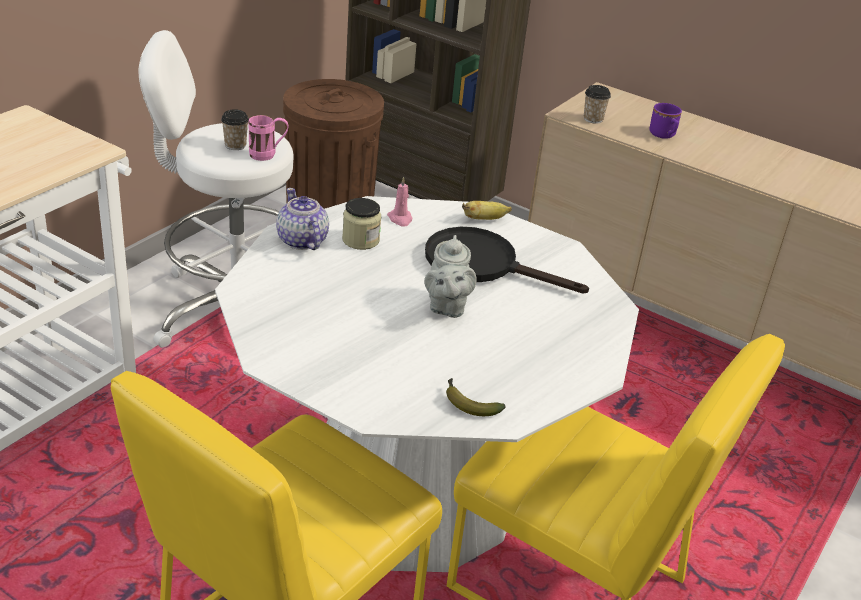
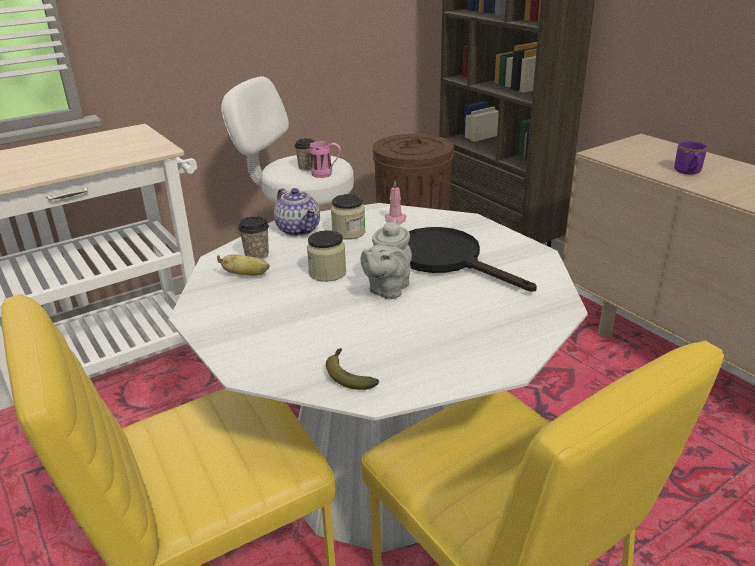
camera: 25 degrees right, 5 degrees down
teapot [276,188,329,250] -> teapot turned 150 degrees clockwise [274,188,320,236]
banana [462,201,512,220] -> banana moved to [217,254,270,276]
cup [584,85,611,124] -> cup moved to [238,216,269,260]
none -> jar [307,230,346,282]

